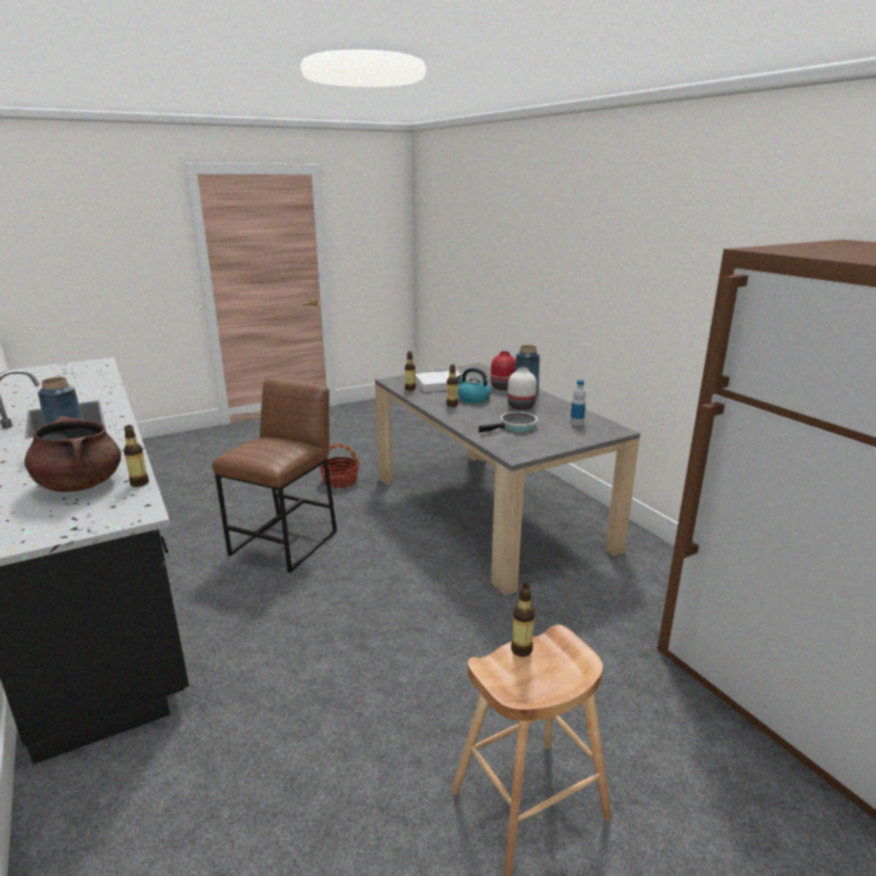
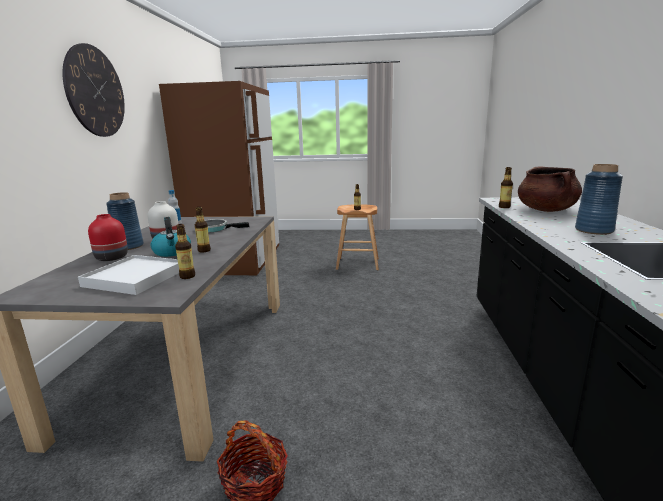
camera: 145 degrees left, 5 degrees down
brown chair [212,379,337,573] -> none
none -> wall clock [62,43,125,137]

